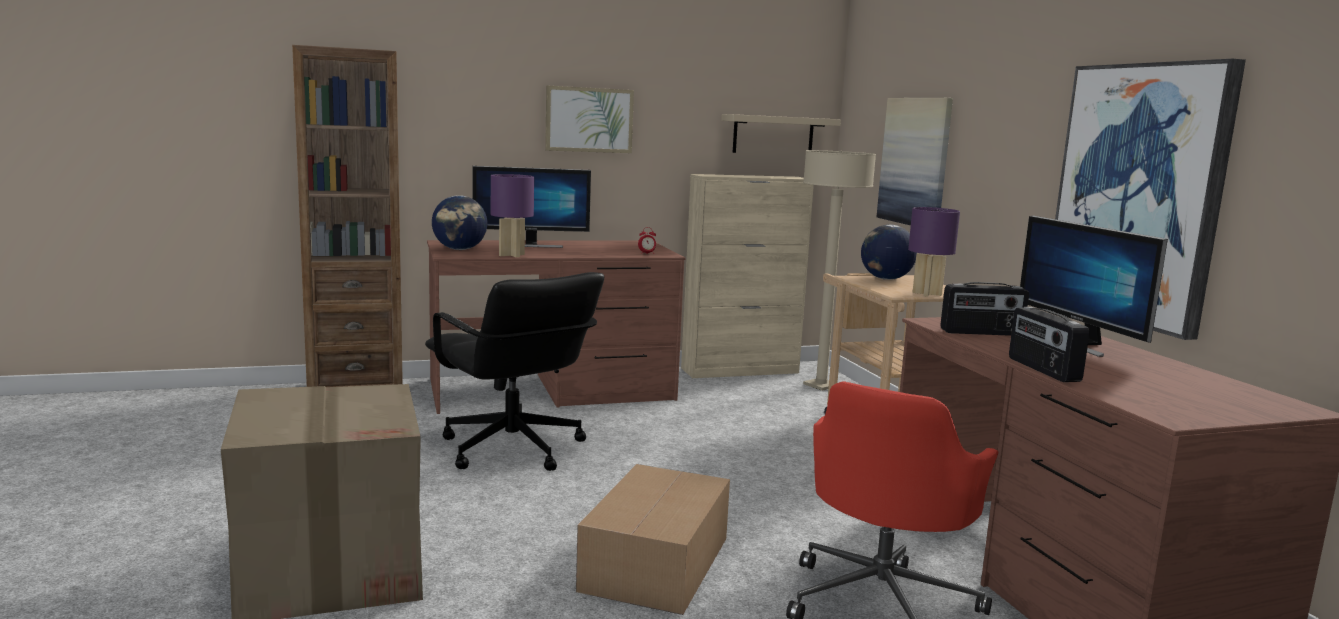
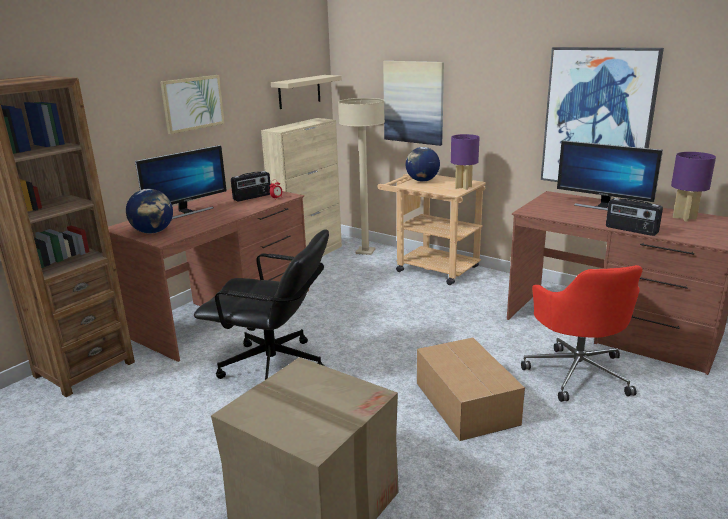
camera: 35 degrees left, 10 degrees up
purple table lamp [491,174,534,257] -> purple table lamp moved to [671,152,716,222]
radio [940,282,1029,336] -> radio moved to [231,171,271,202]

